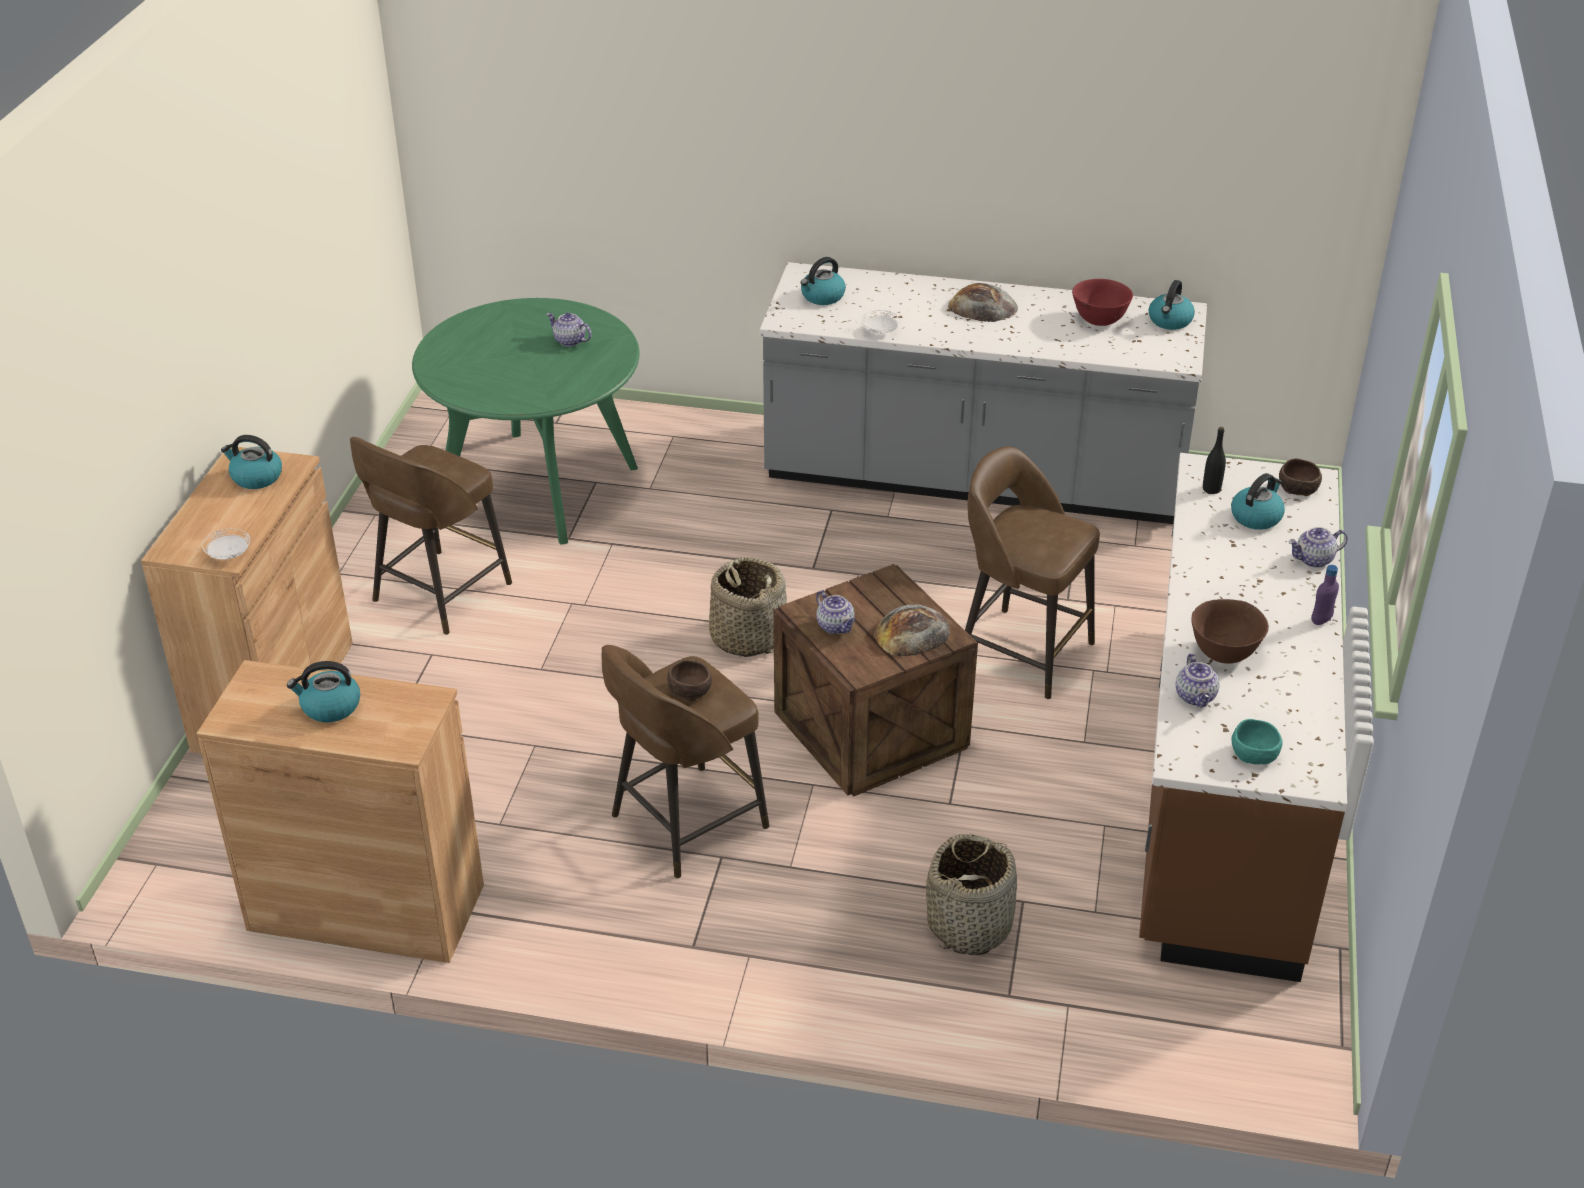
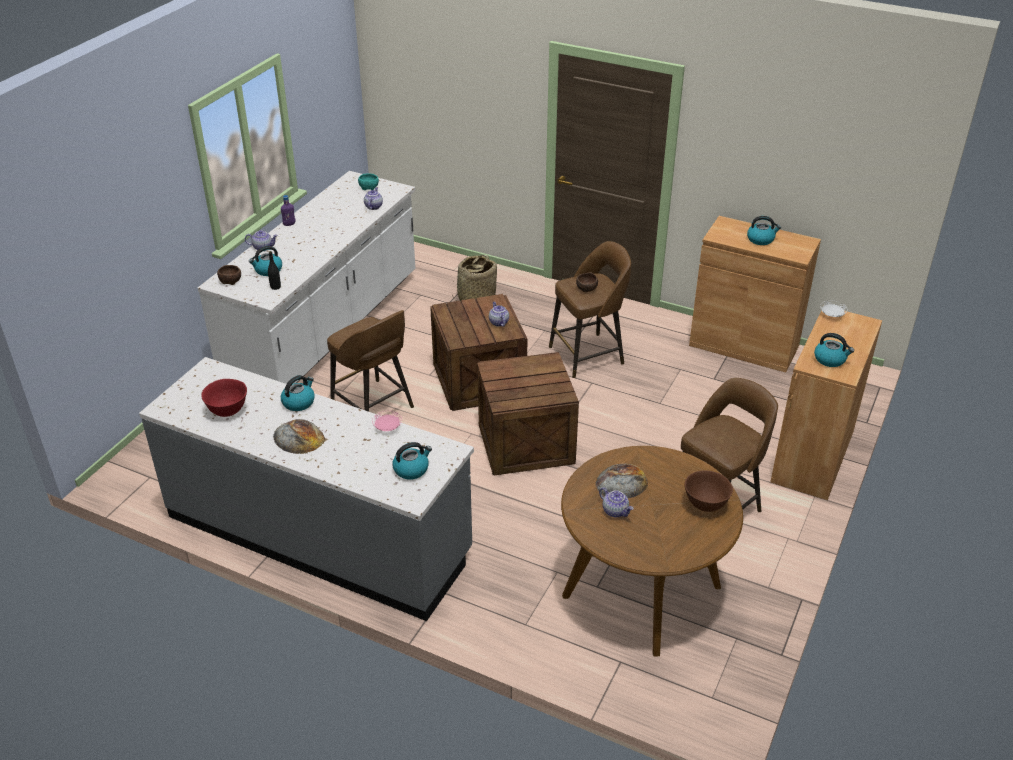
camera: 165 degrees left, 0 degrees up
green dining table [412,298,640,545] -> brown dining table [561,446,743,657]
basket [709,557,787,657] -> crate [477,352,579,476]
white plate [861,310,901,333] -> pink plate [372,411,402,431]
bread [874,604,950,656] -> bread moved to [595,464,648,498]
brown counter [1139,453,1347,982] -> white counter [198,171,415,384]
kettle [1149,280,1195,330] -> kettle moved to [281,375,315,411]
brown bowl [1191,599,1269,664] -> brown bowl moved to [684,471,733,512]

